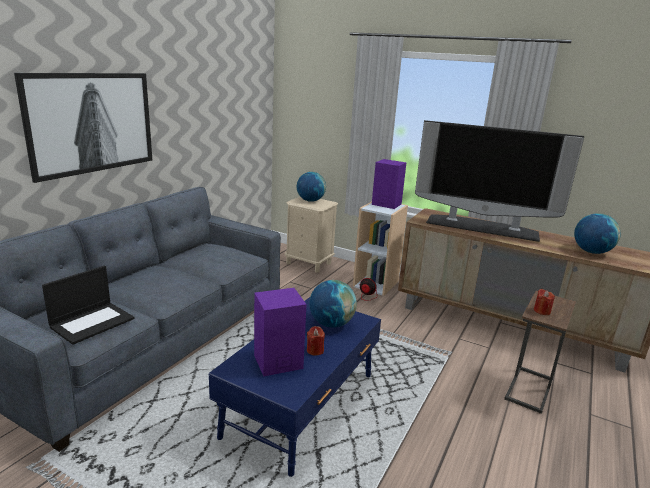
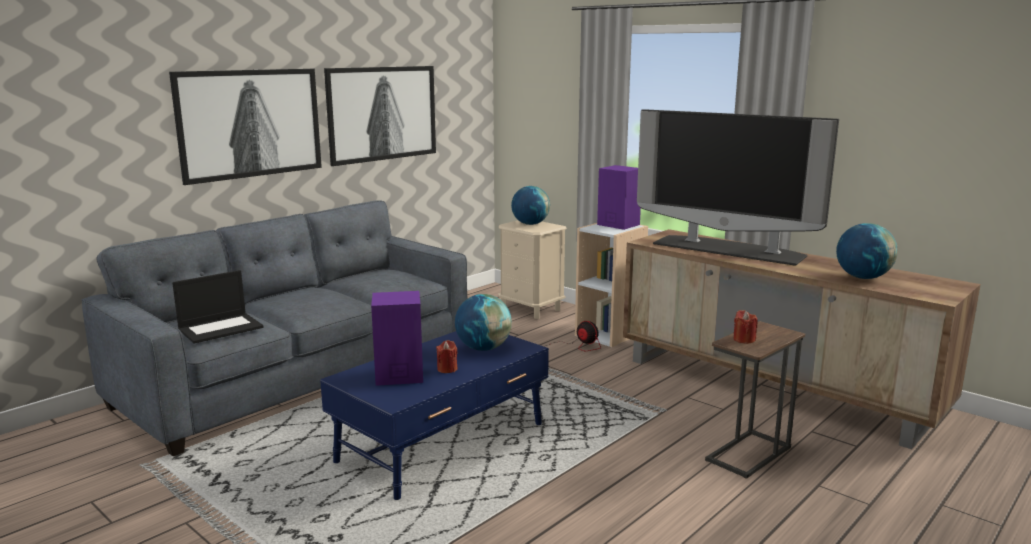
camera: 15 degrees right, 5 degrees down
none -> picture [324,66,436,166]

